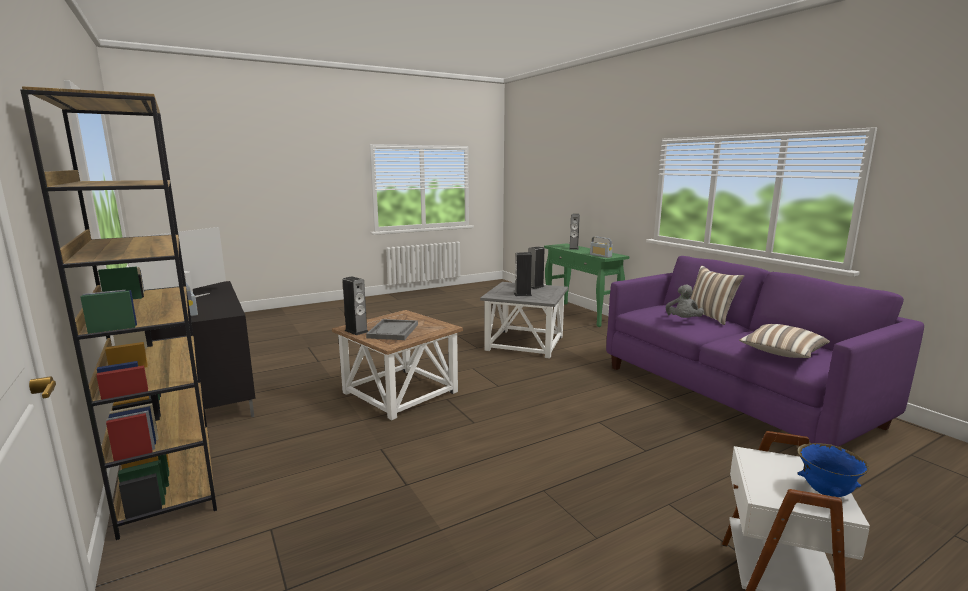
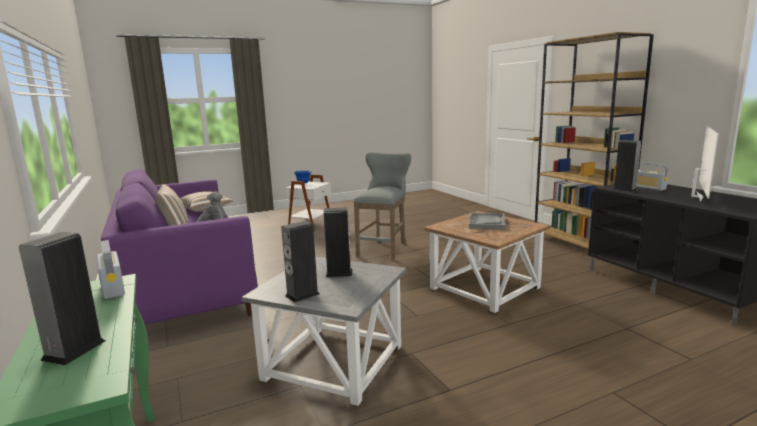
camera: 175 degrees left, 0 degrees up
speaker [342,276,368,335] -> speaker moved to [612,140,641,192]
none -> grey stool [354,152,411,260]

